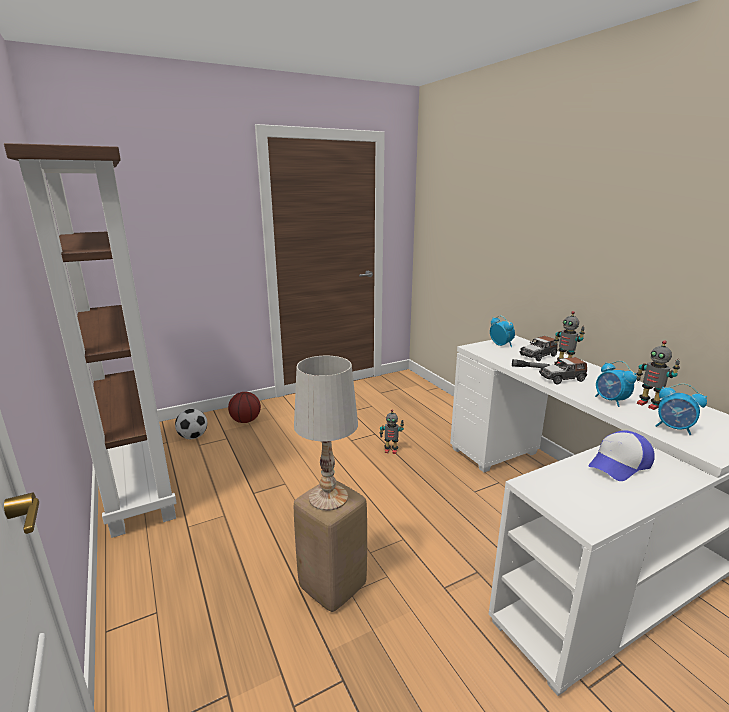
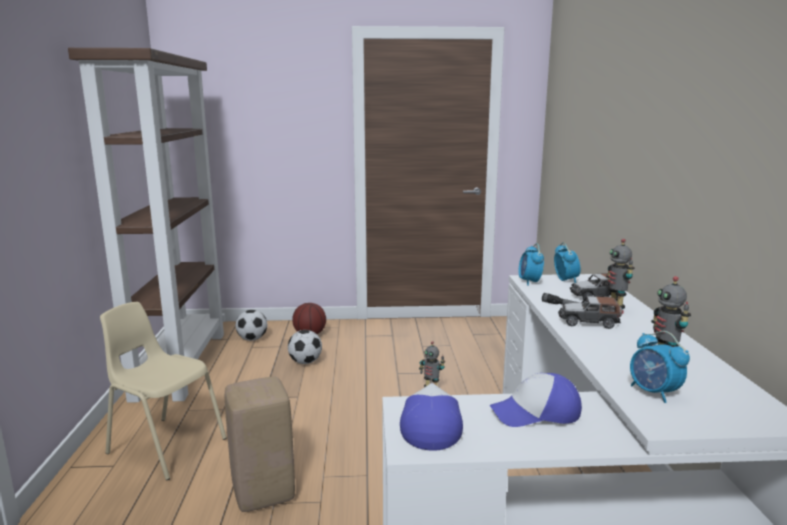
camera: 25 degrees right, 5 degrees down
white table lamp [294,356,358,511] -> none
alarm clock [595,361,637,407] -> alarm clock moved to [519,243,544,286]
none -> beige chair [100,302,227,480]
none -> football [288,330,322,364]
none -> cap [400,383,463,450]

